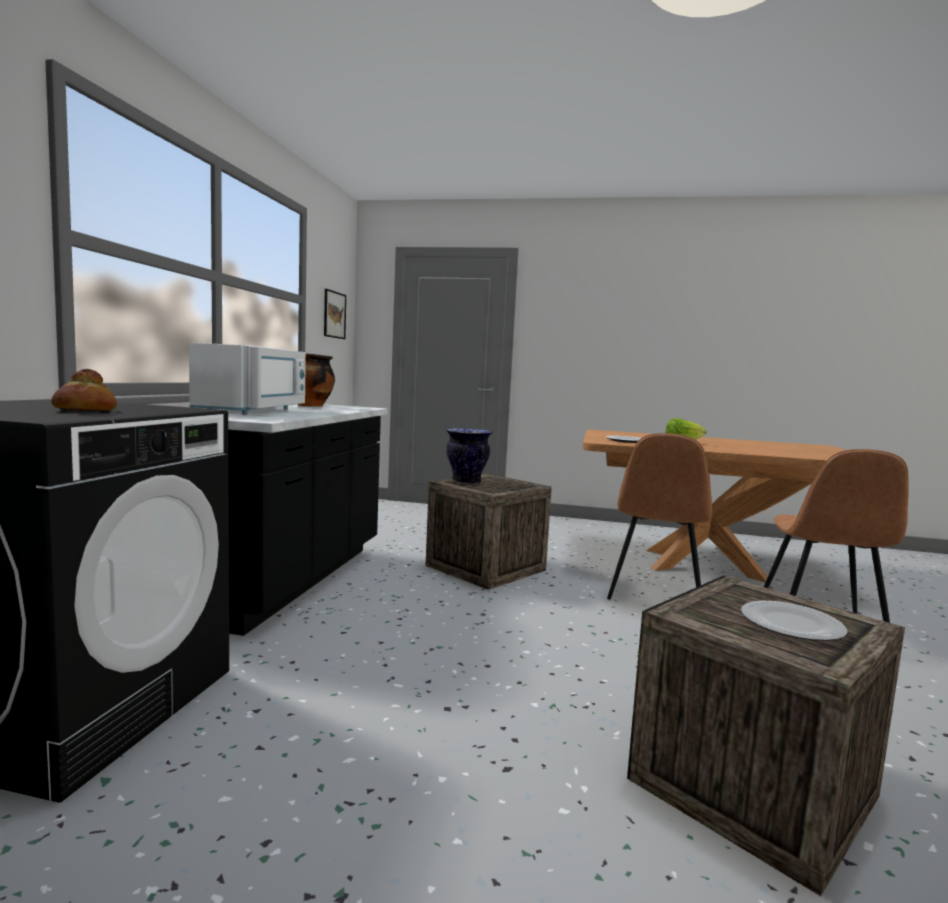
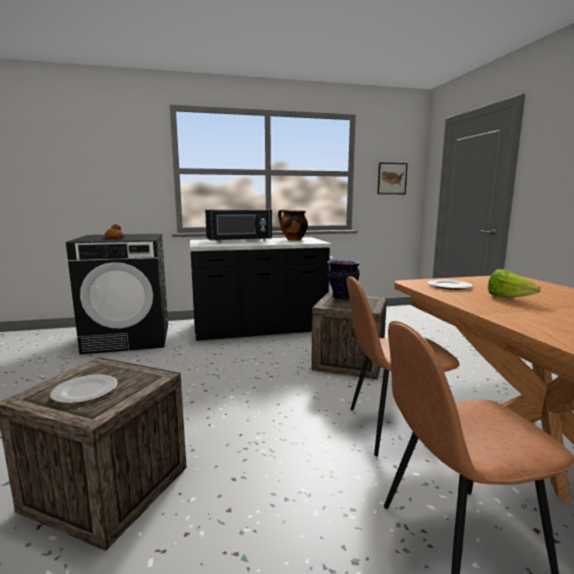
camera: 65 degrees right, 5 degrees up
white microwave [189,343,306,414] -> black microwave [205,209,272,243]

